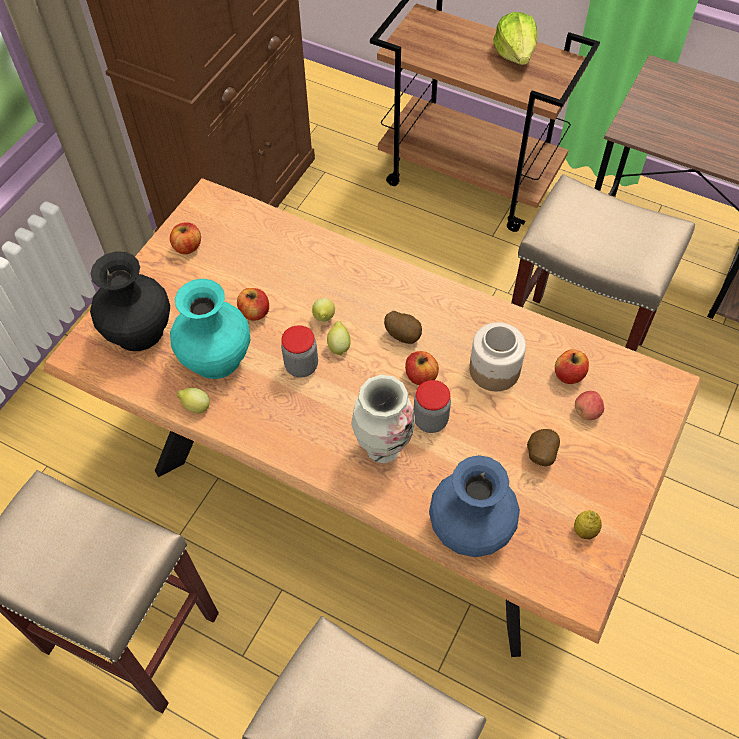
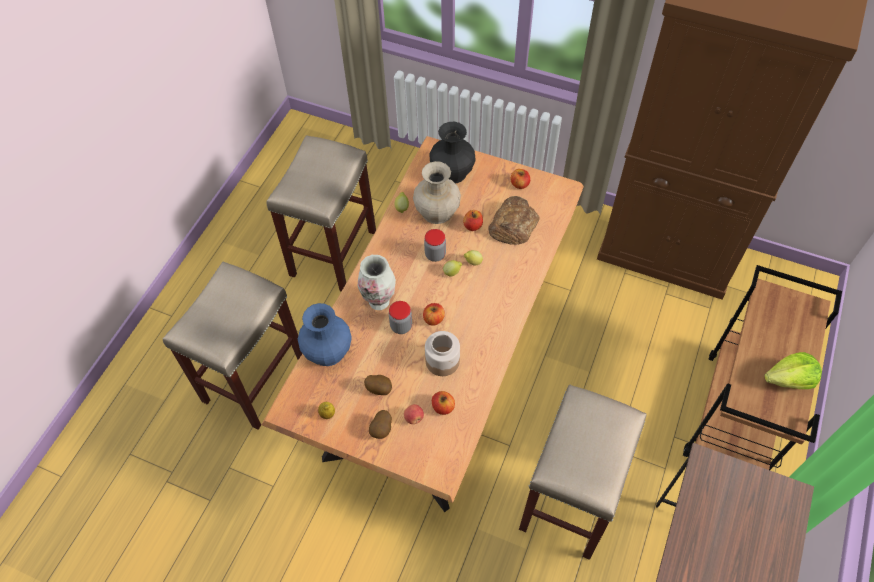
camera: 85 degrees right, 0 degrees up
turquoise vase [170,279,250,379] -> beige vase [413,161,461,224]
potato [384,311,422,344] -> potato moved to [369,410,392,439]
none -> bread [488,196,540,245]

